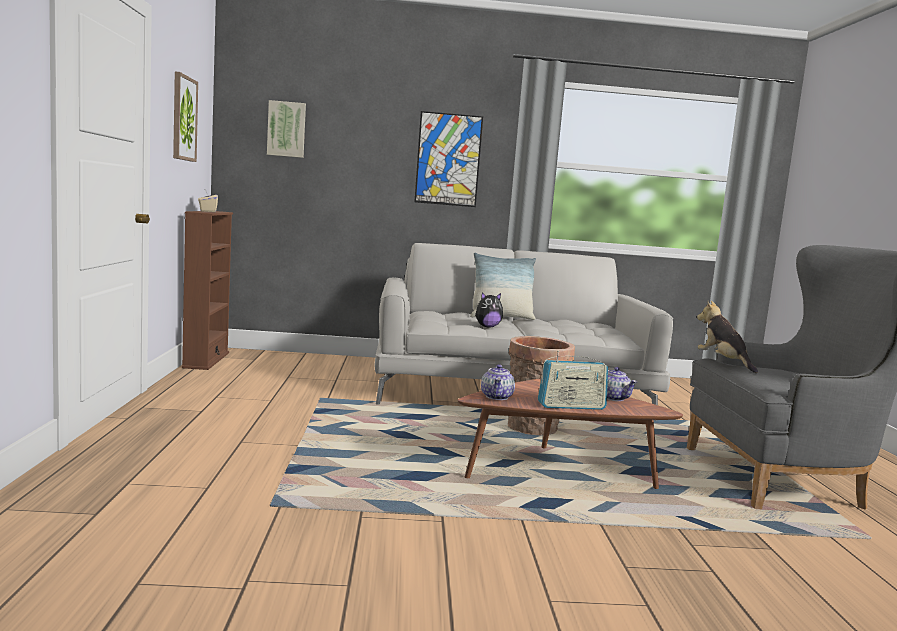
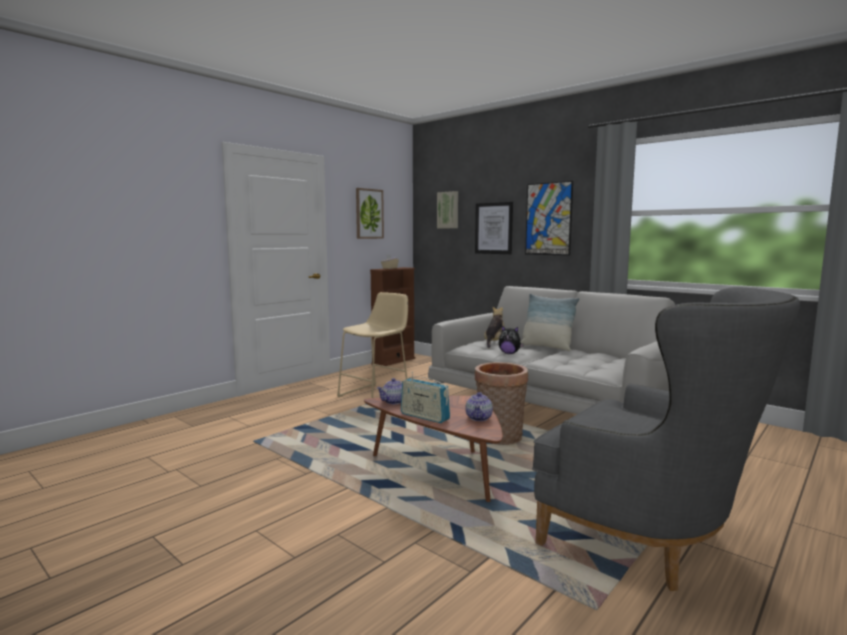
camera: 45 degrees right, 0 degrees up
plush toy [697,301,758,373] -> plush toy moved to [484,306,505,348]
none -> beige stool [337,292,408,398]
none -> picture [475,202,513,254]

